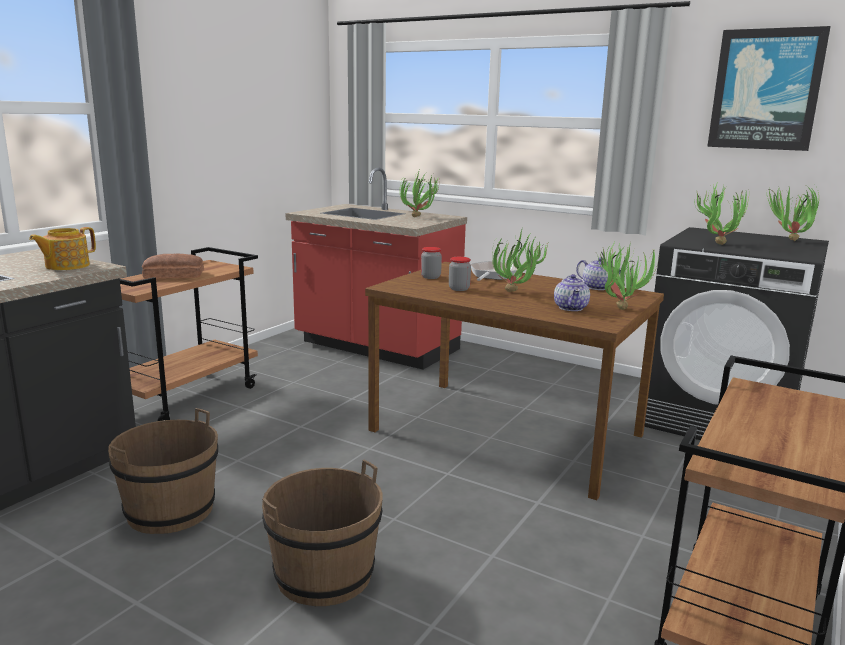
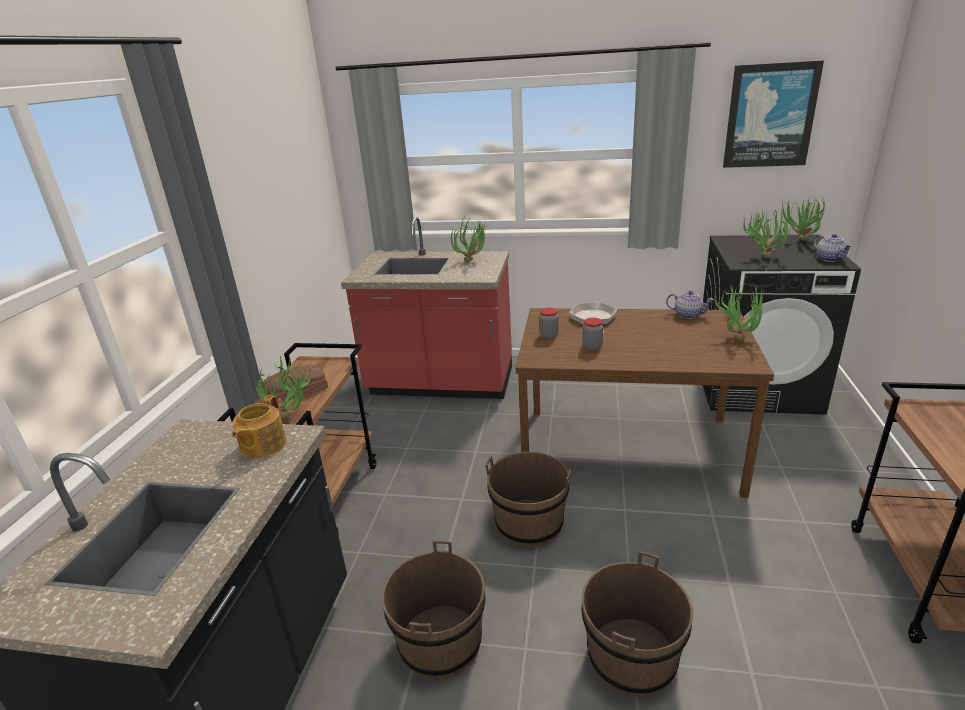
camera: 20 degrees left, 10 degrees up
potted plant [492,230,548,292] -> potted plant moved to [254,355,311,418]
teapot [554,274,590,311] -> teapot moved to [813,234,853,262]
none -> brown bucket [485,452,571,548]

